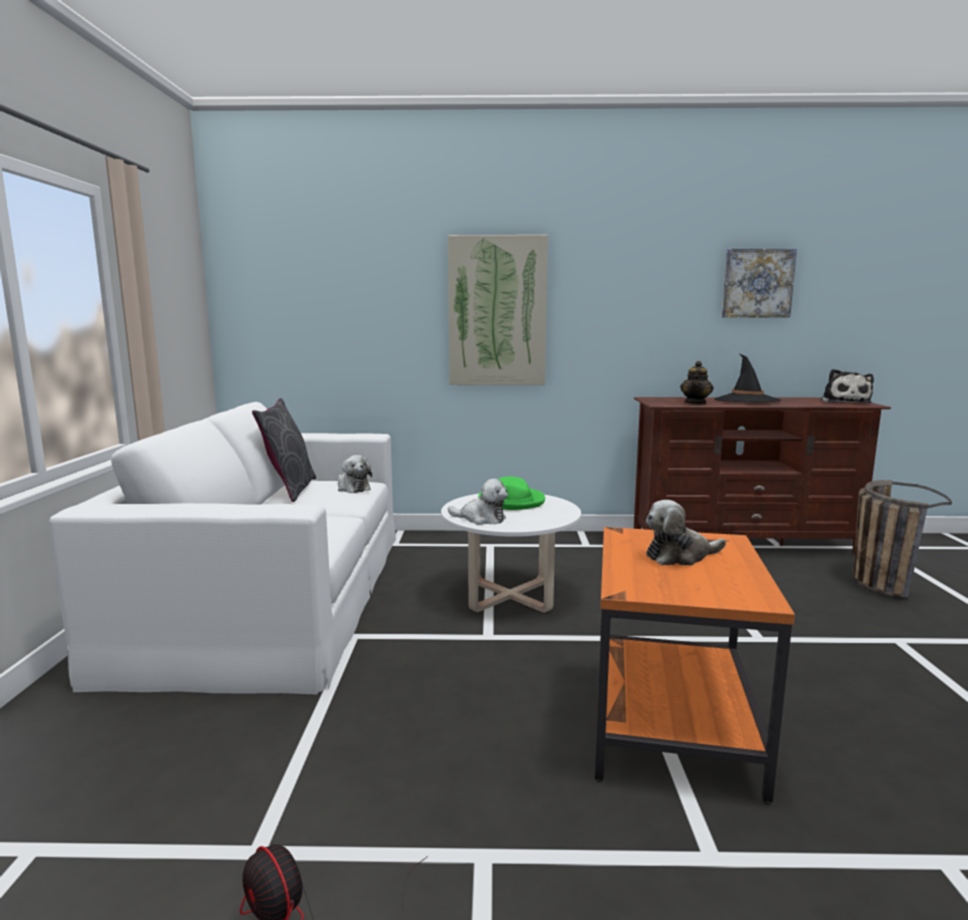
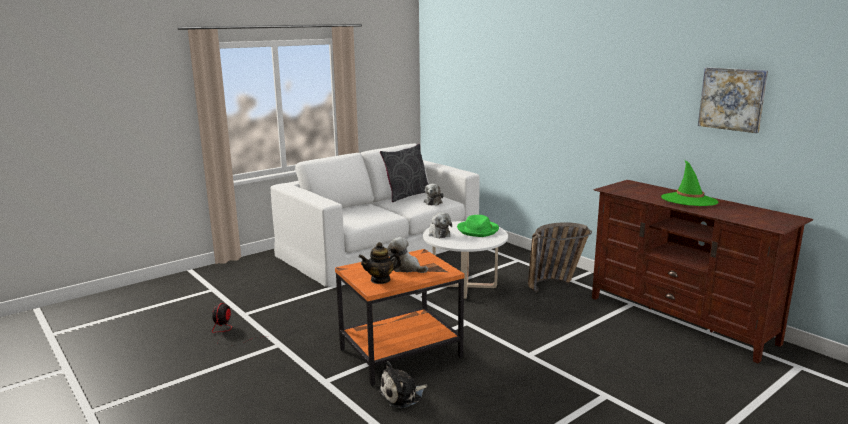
camera: 50 degrees right, 5 degrees up
picture [448,235,548,385] -> none
teapot [680,361,714,405] -> teapot moved to [359,242,402,284]
black hat [714,354,781,402] -> green hat [661,160,718,206]
plush toy [821,369,874,403] -> plush toy moved to [378,361,428,408]
basket [853,480,952,600] -> basket moved to [528,222,592,293]

